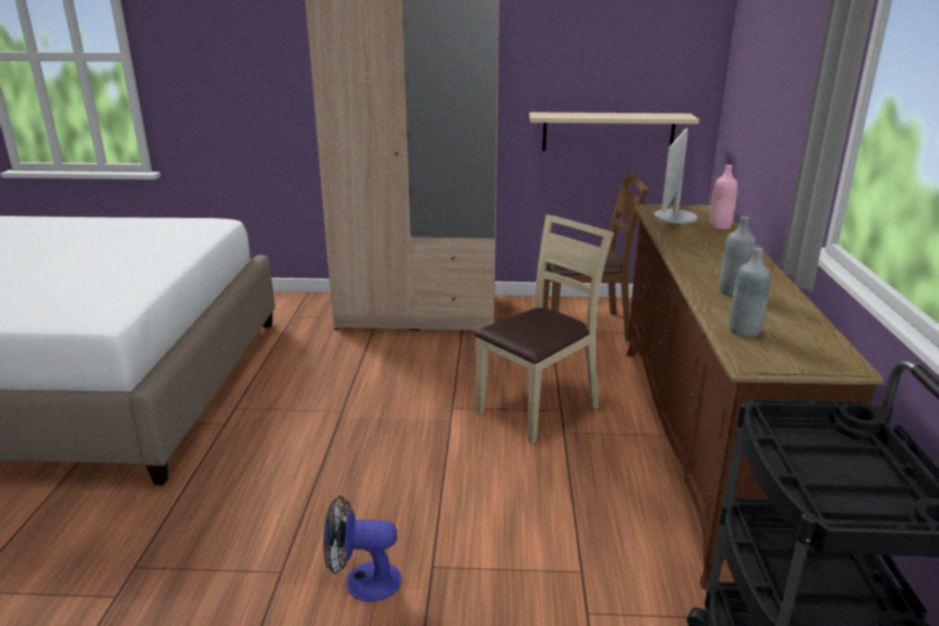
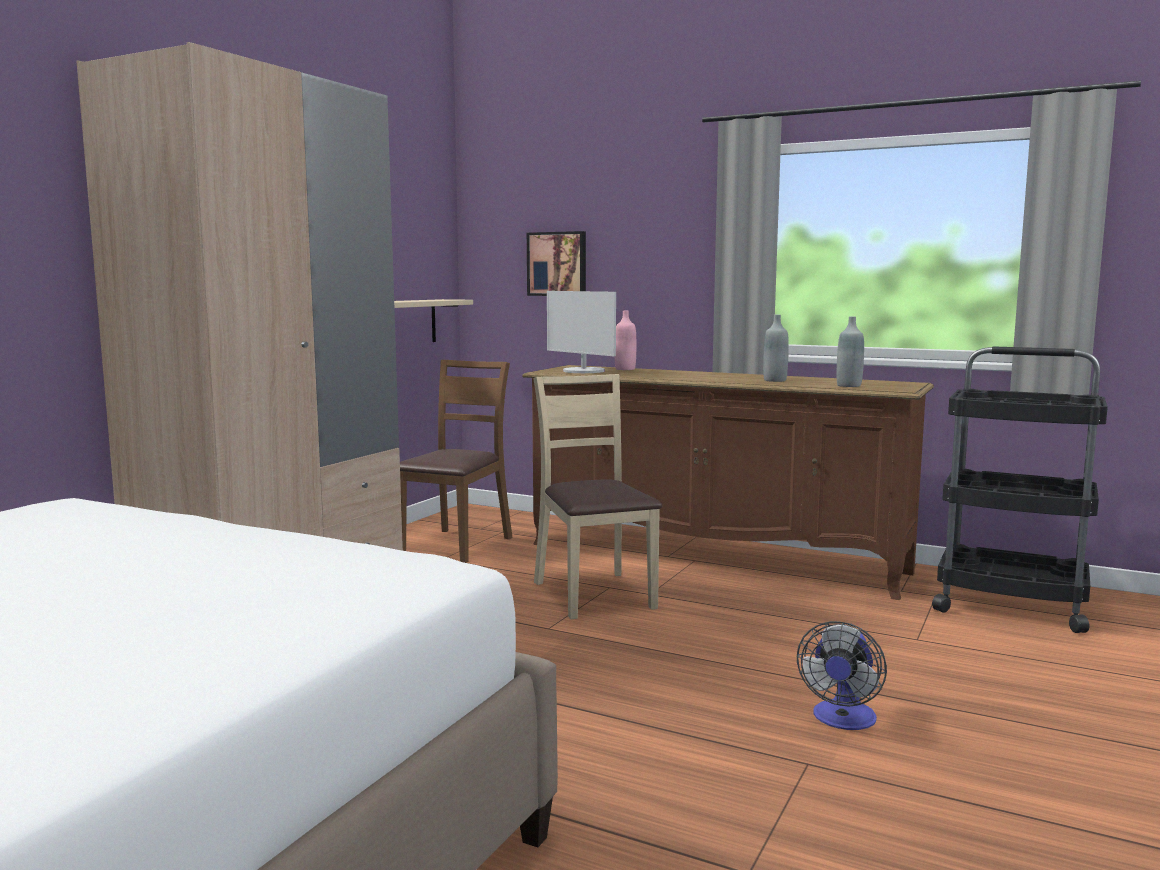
camera: 65 degrees left, 15 degrees down
none -> picture [527,231,586,296]

